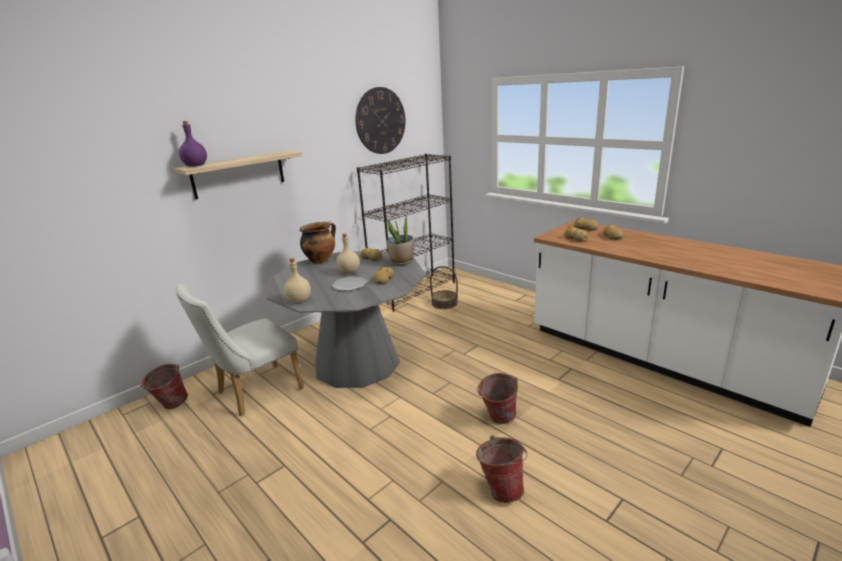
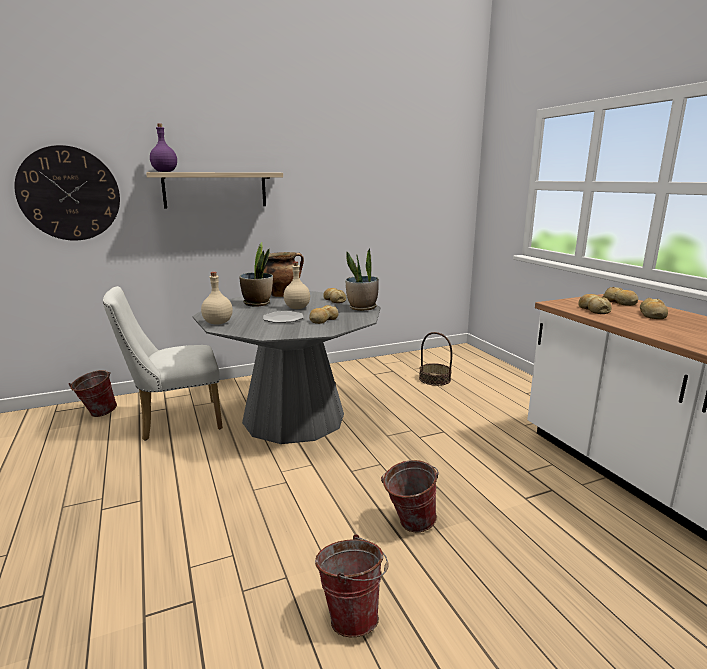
camera: 20 degrees right, 5 degrees down
wall clock [355,87,406,154] -> wall clock moved to [15,145,120,241]
black bookcase [357,154,455,312] -> none
none -> potted plant [239,242,273,307]

